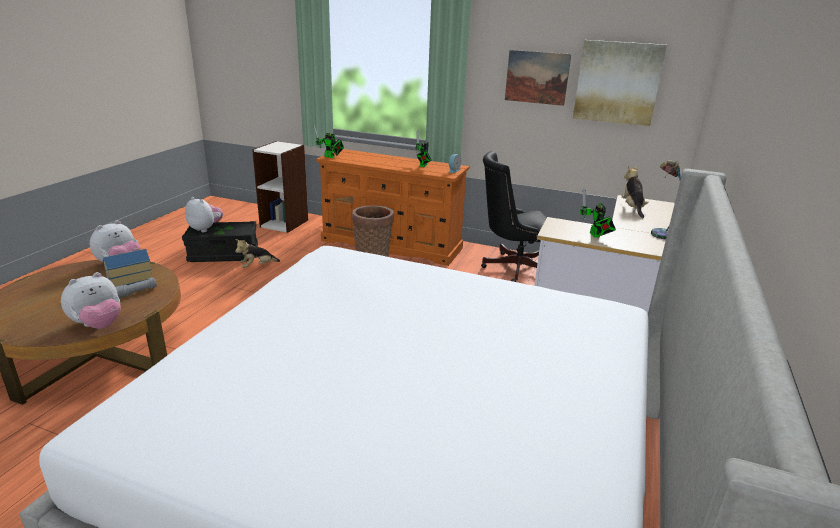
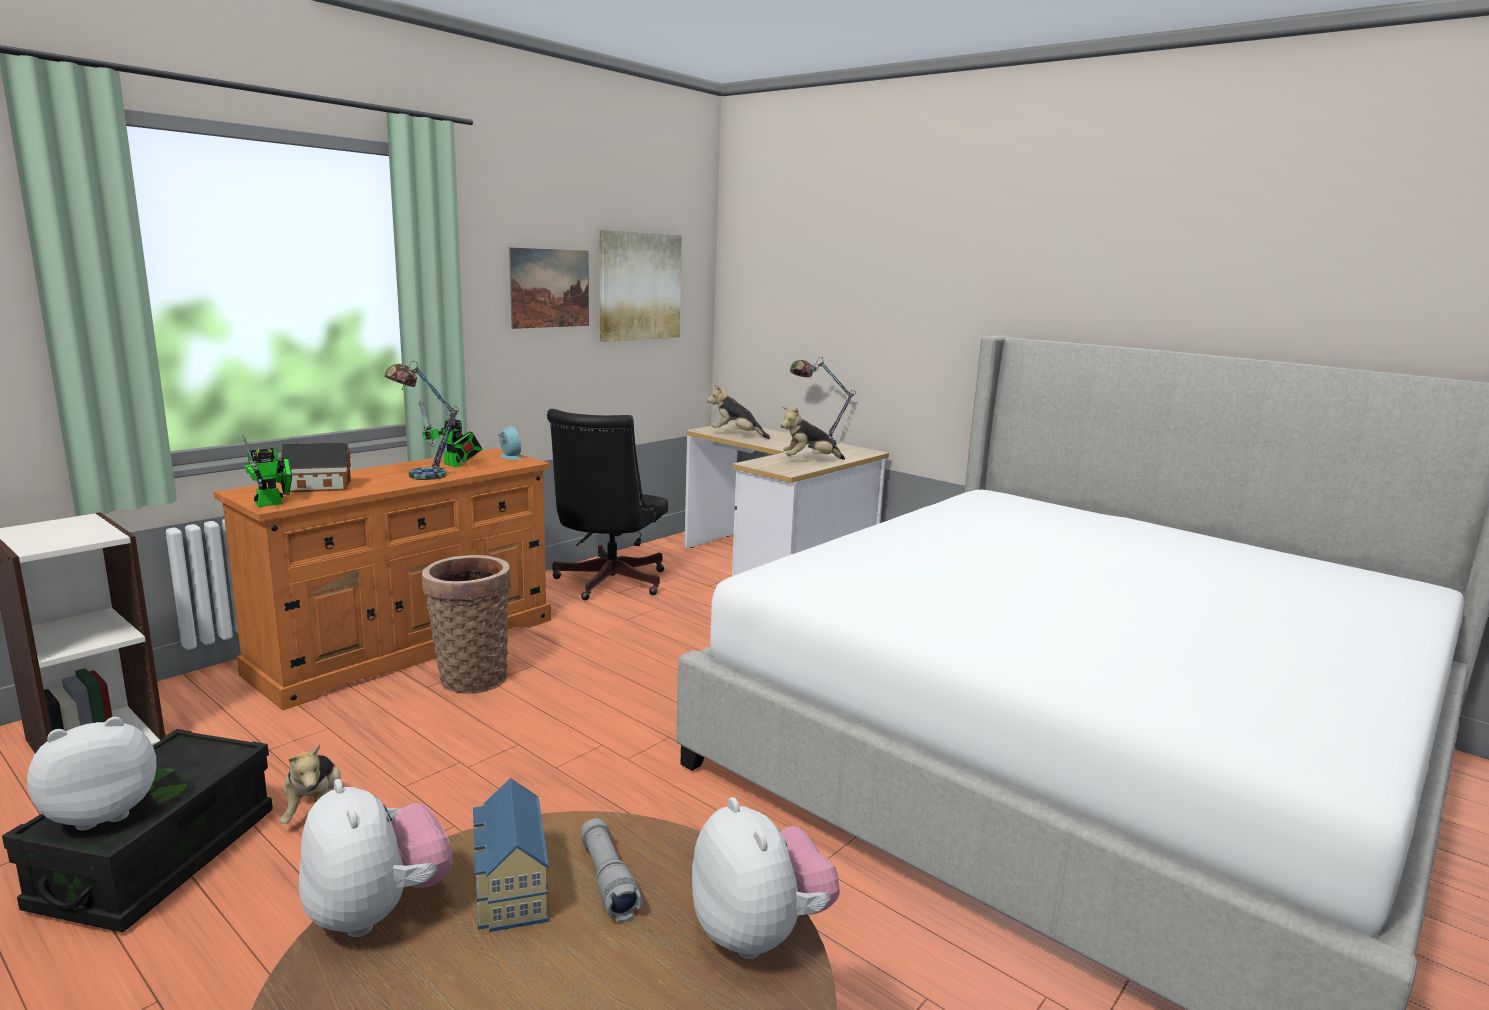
camera: 70 degrees left, 10 degrees down
toy robot [580,188,616,237] -> plush toy [781,407,845,460]
none -> toy house [281,438,351,492]
none -> table lamp [384,361,459,480]

